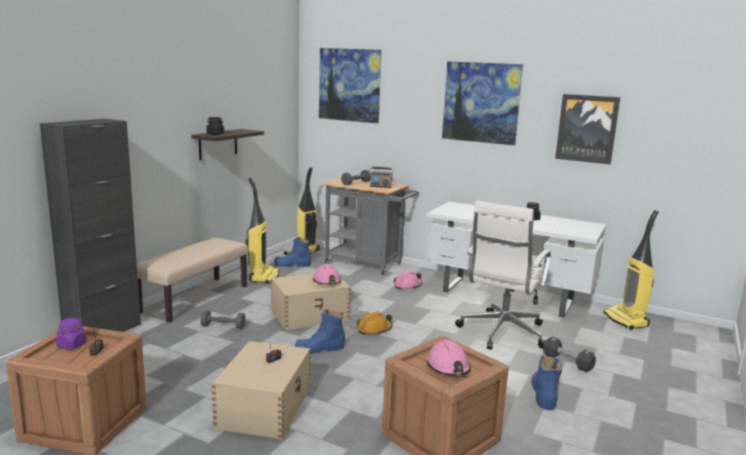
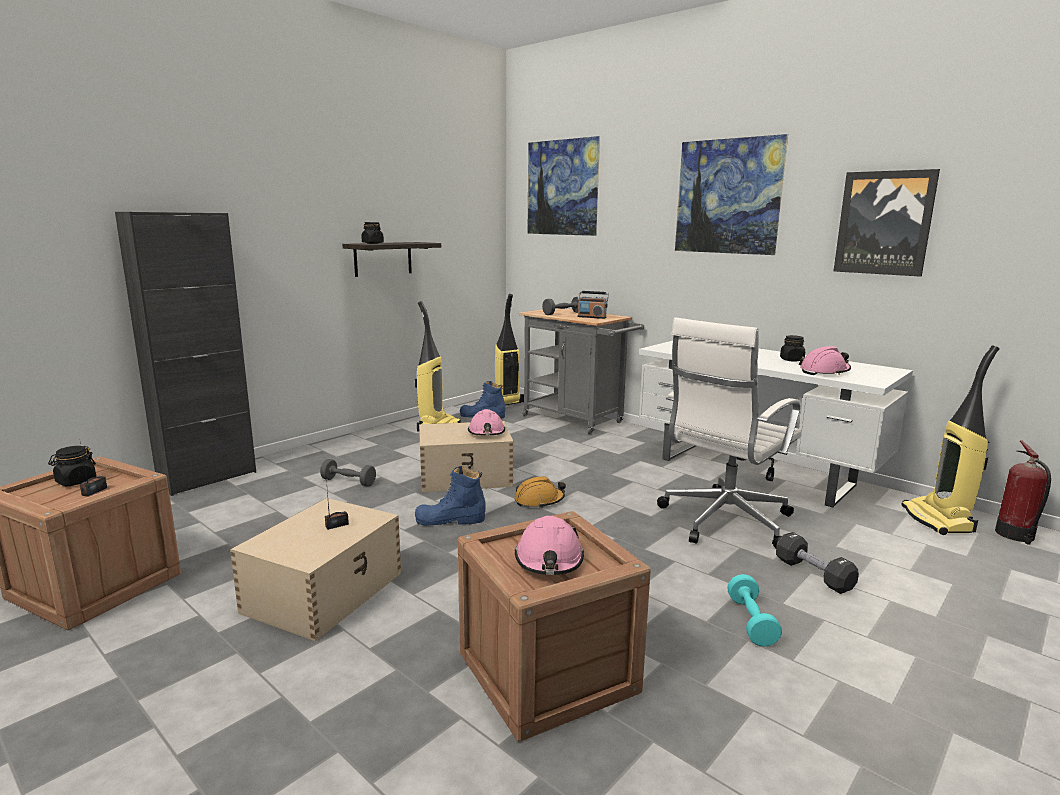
camera: 15 degrees right, 0 degrees up
purple jar [56,318,87,350] -> black jar [48,446,96,486]
beige bench [137,237,248,322] -> none
pink hard hat [393,271,422,290] -> pink hard hat moved to [799,346,851,375]
blue boot [531,356,562,410] -> turquoise dumbbell [727,574,782,647]
none -> fire extinguisher [995,441,1051,545]

